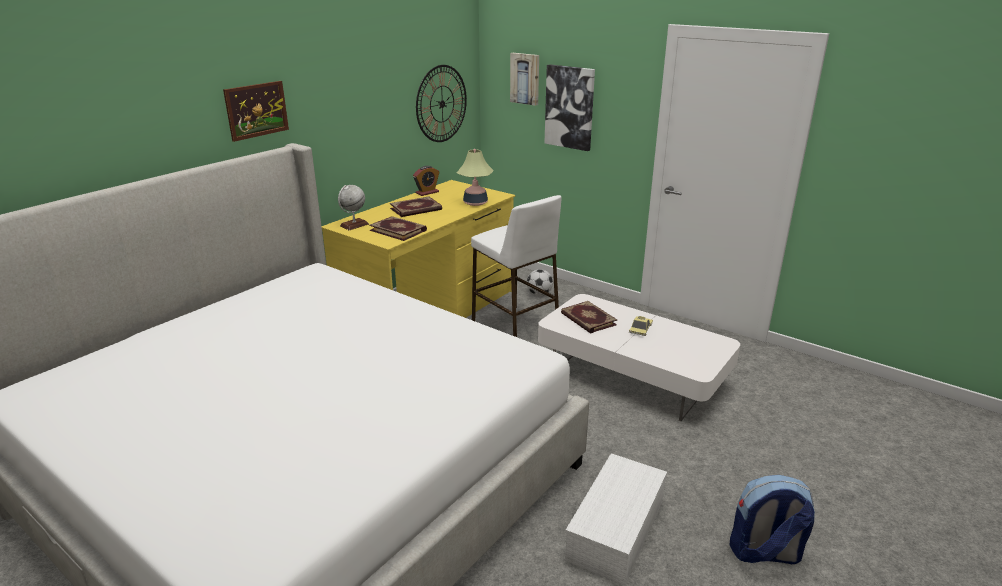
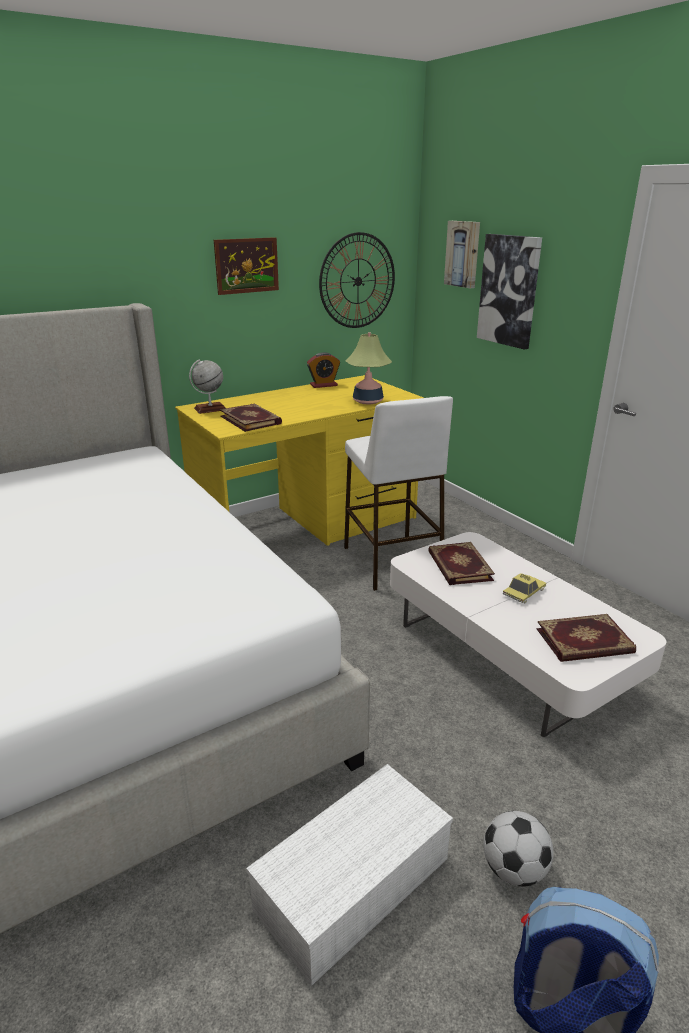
camera: 20 degrees right, 0 degrees up
picture [223,81,289,142] -> picture moved to [214,237,279,295]
book [390,197,442,217] -> book moved to [537,614,636,662]
football [527,269,553,296] -> football moved to [484,811,553,887]

